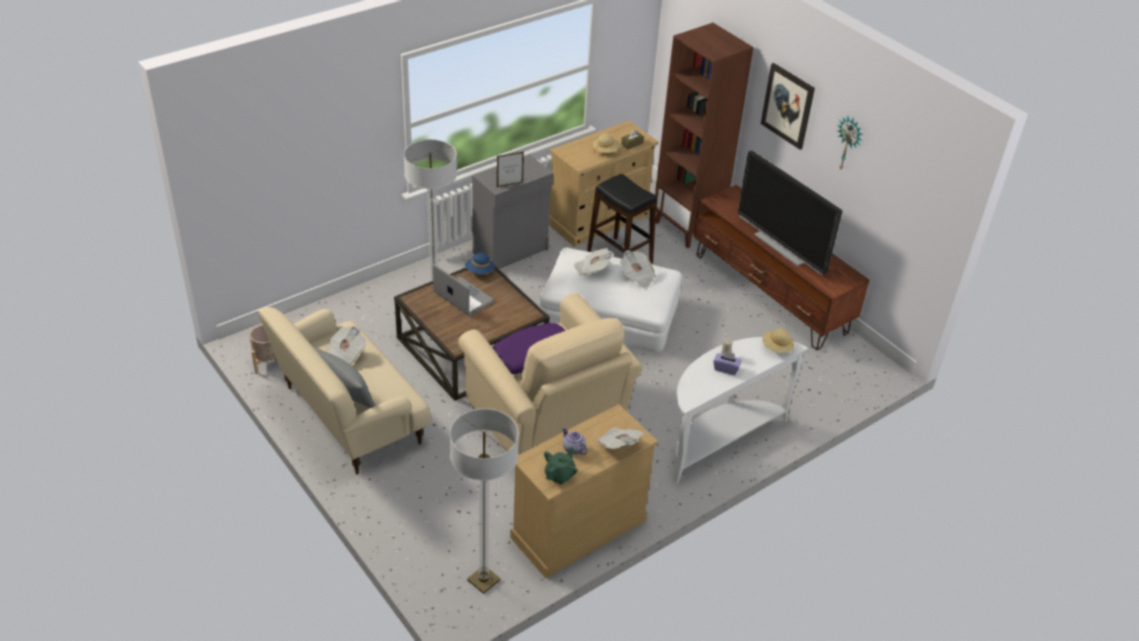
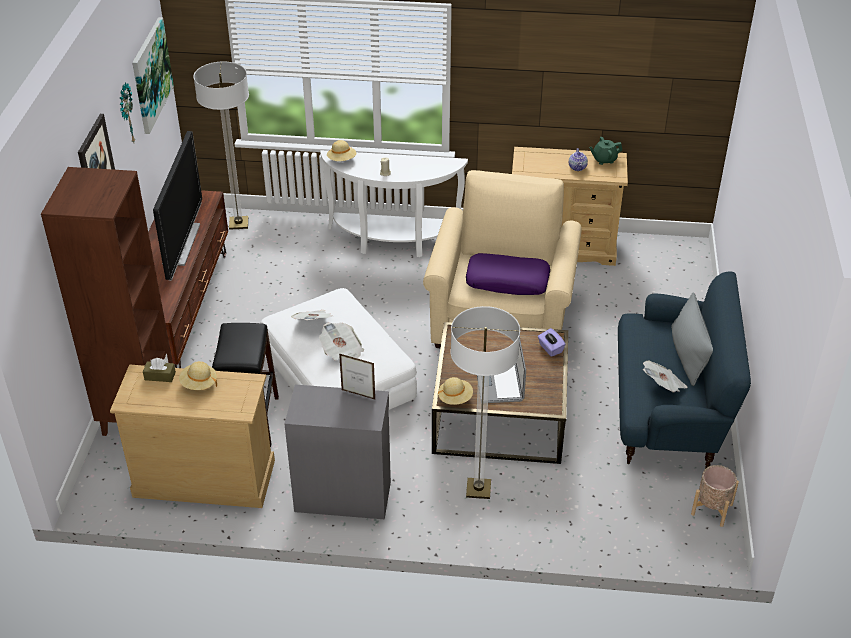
camera: 135 degrees left, 0 degrees up
beige sofa [258,307,431,474] -> blue sofa [618,271,751,469]
floor lamp [450,408,519,594] -> floor lamp moved to [193,62,249,230]
blue hat [465,253,495,274] -> beige hat [438,377,473,405]
newspaper [596,427,644,449] -> none
purple tissue box [713,351,742,375] -> purple tissue box moved to [538,328,566,357]
none -> picture [132,17,174,134]

